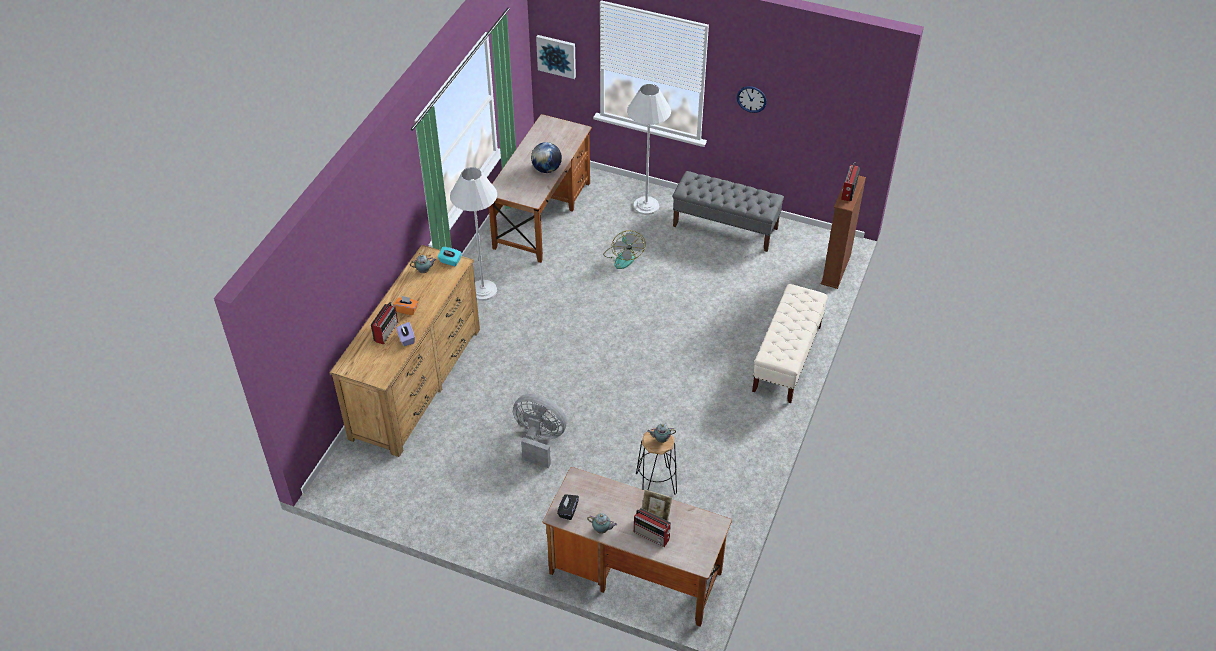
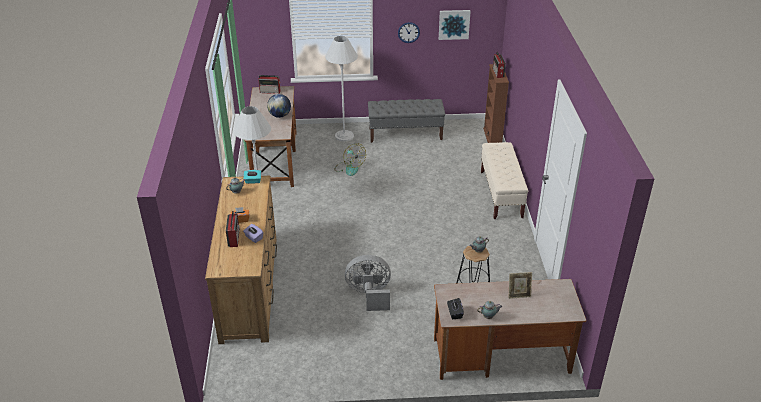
camera: 25 degrees left, 10 degrees down
picture [536,35,576,79] -> picture moved to [439,10,471,40]
radio [634,508,671,547] -> radio moved to [258,75,281,94]

